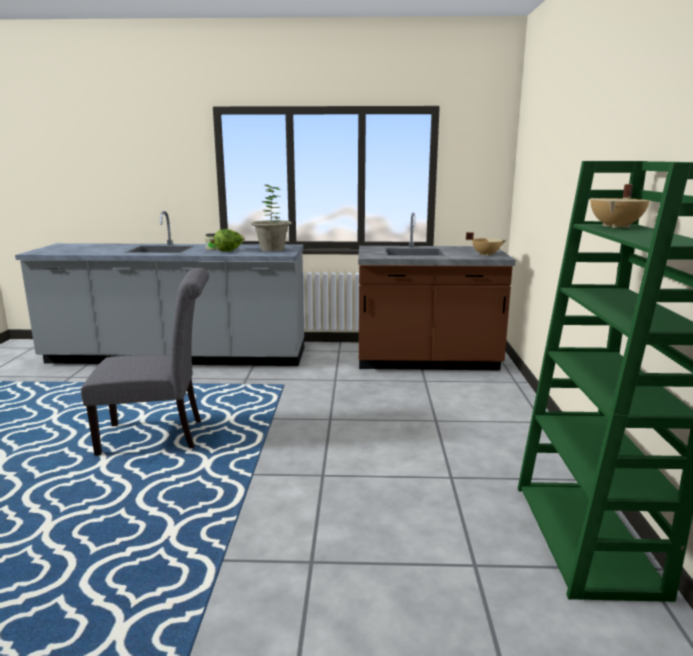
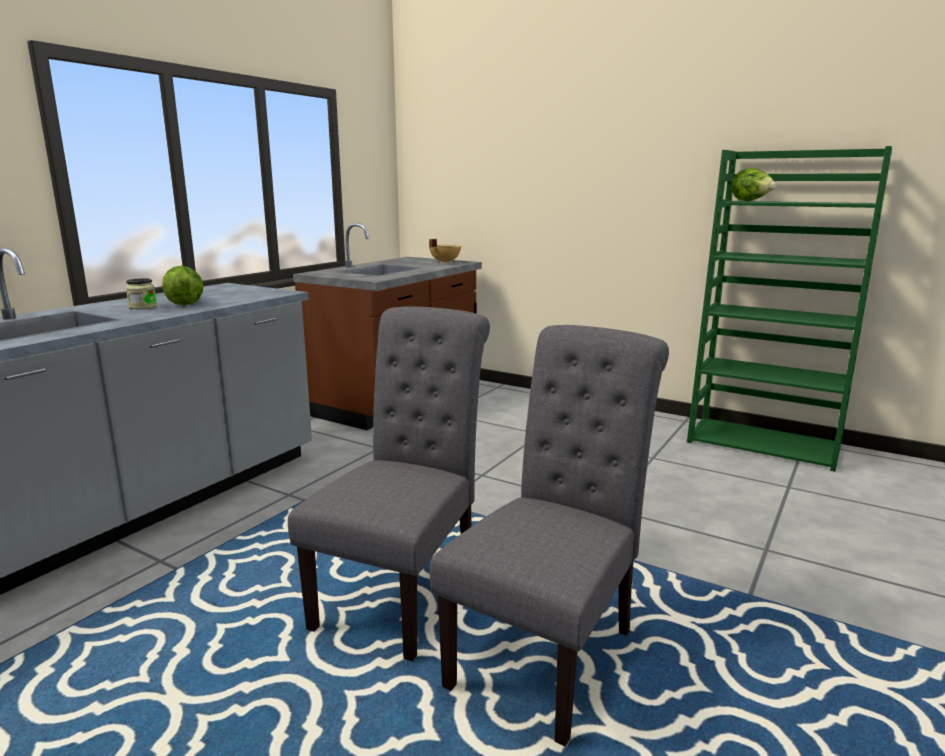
camera: 60 degrees left, 0 degrees up
potted plant [251,185,292,252] -> none
beige cooking pot [590,184,650,228] -> lettuce [731,168,776,201]
none -> grey chair [430,325,669,746]

